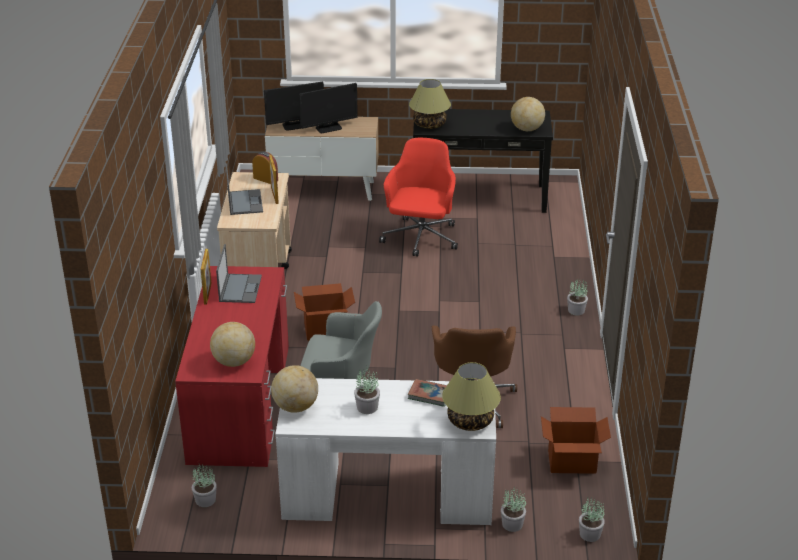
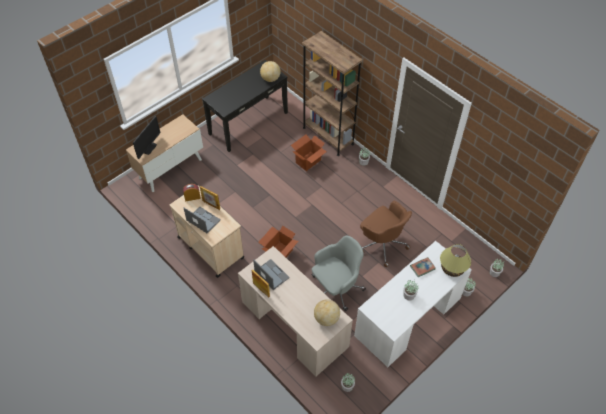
camera: 45 degrees left, 20 degrees up
red desk [175,266,289,467] -> beige desk [238,246,353,377]
globe [271,365,318,413] -> none
monitor [299,83,358,133] -> none
red office chair [379,138,458,257] -> none
table lamp [409,79,451,129] -> none
cardboard box [541,407,611,474] -> cardboard box moved to [291,135,327,171]
none -> brown bookcase [302,31,363,156]

